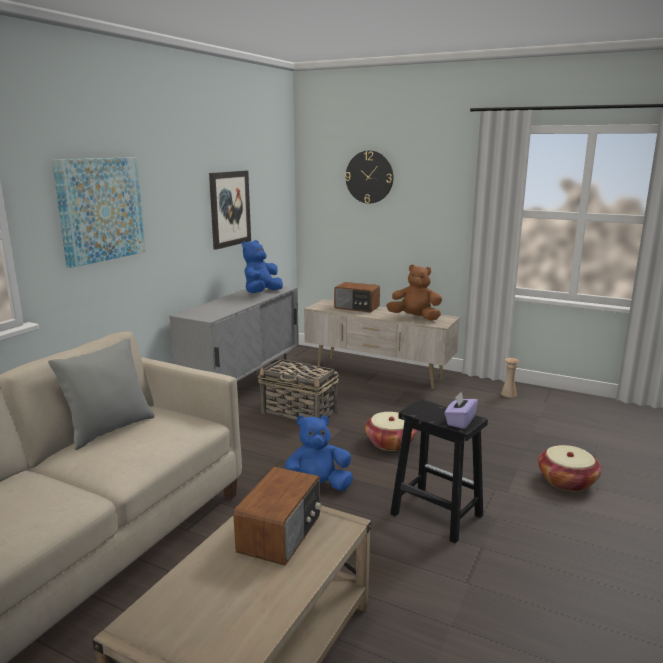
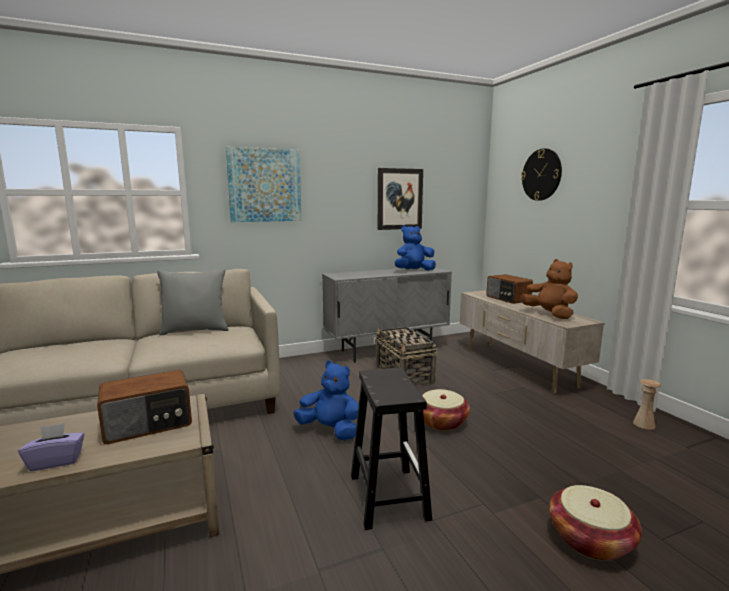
camera: 40 degrees right, 5 degrees down
purple tissue box [445,391,478,429] -> purple tissue box moved to [18,423,84,471]

